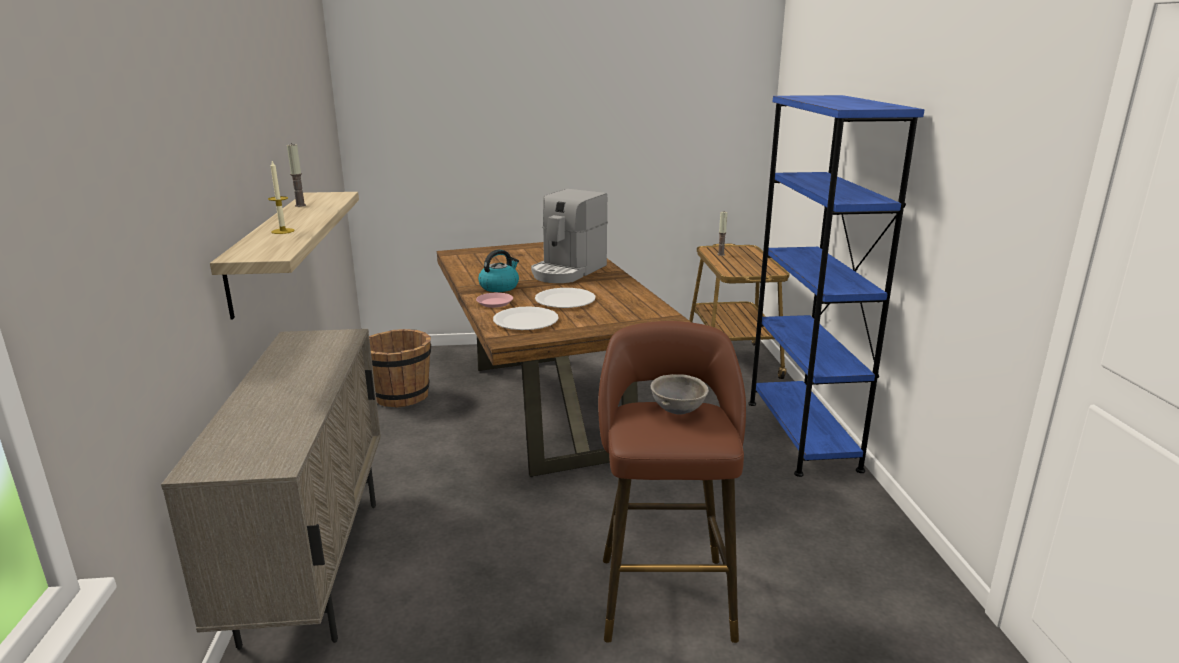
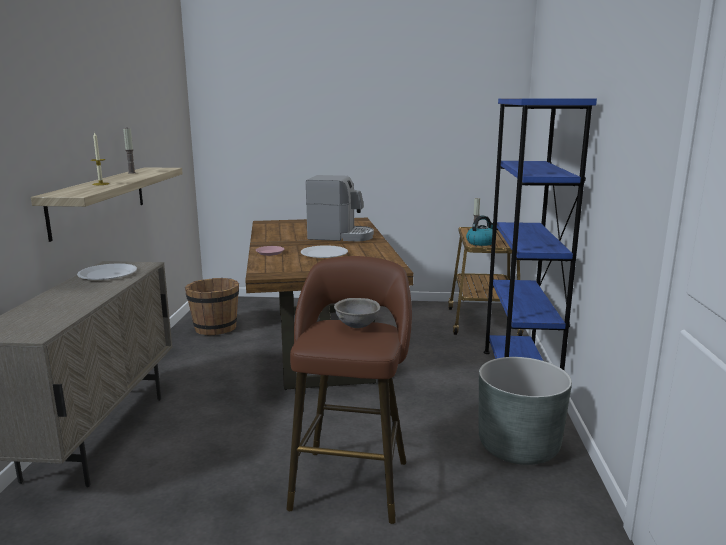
camera: 10 degrees right, 5 degrees down
kettle [478,249,519,292] -> kettle moved to [466,216,493,246]
white plate [493,306,559,330] -> white plate moved to [77,263,137,280]
coffee machine [531,189,608,283] -> coffee machine turned 120 degrees counterclockwise [306,175,374,242]
none -> grey planter [479,357,572,465]

